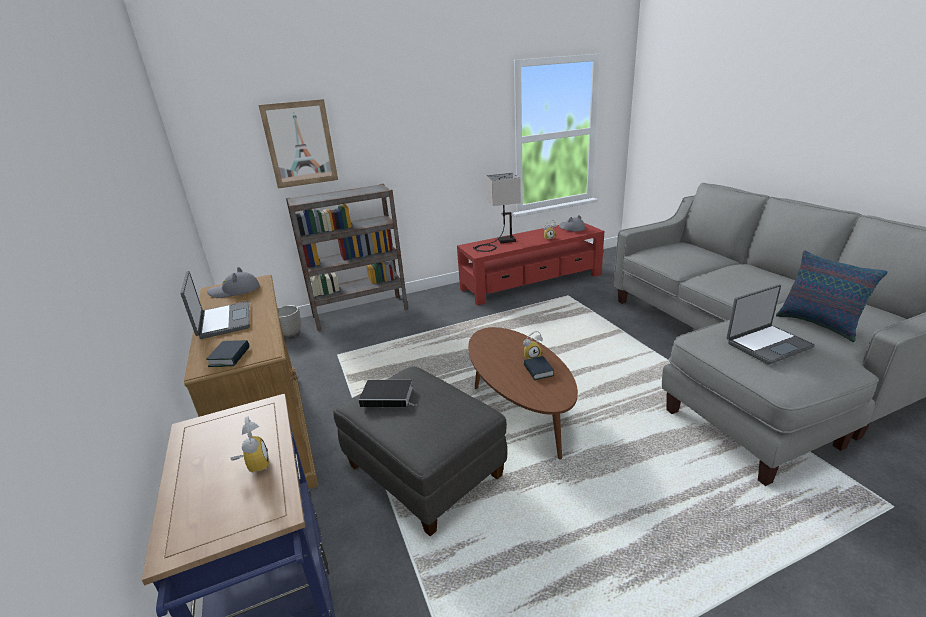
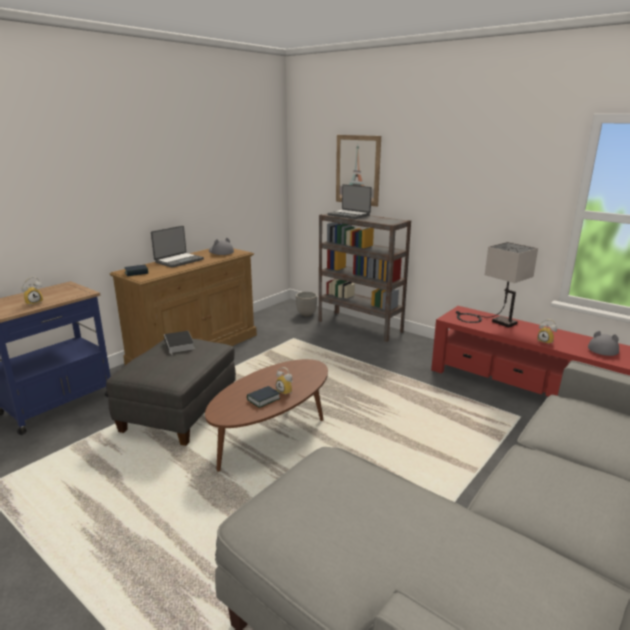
camera: 60 degrees right, 5 degrees down
laptop [727,284,815,365] -> laptop moved to [327,184,372,219]
blue pillow [776,251,888,342] -> none

